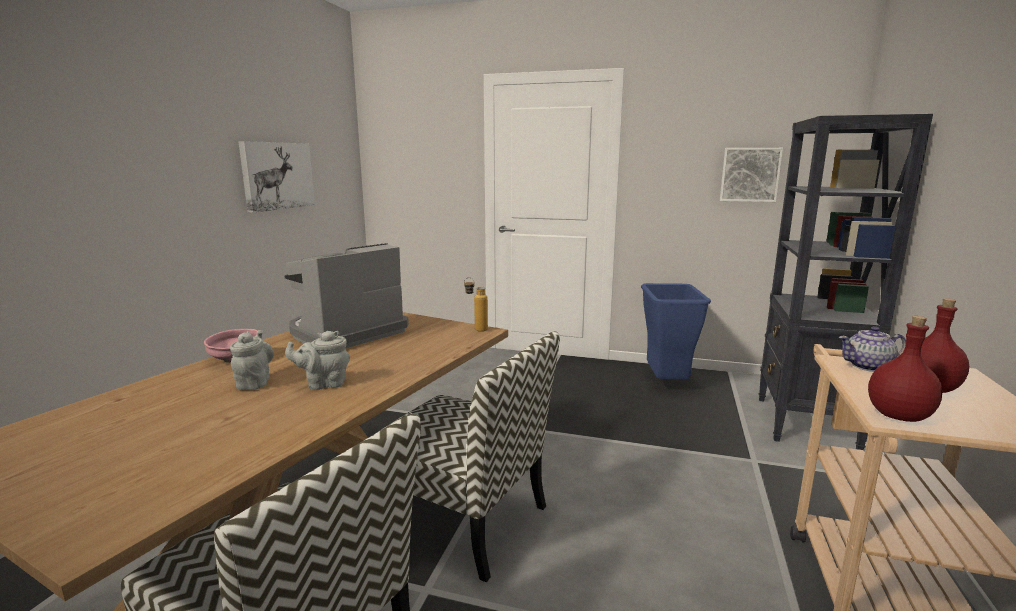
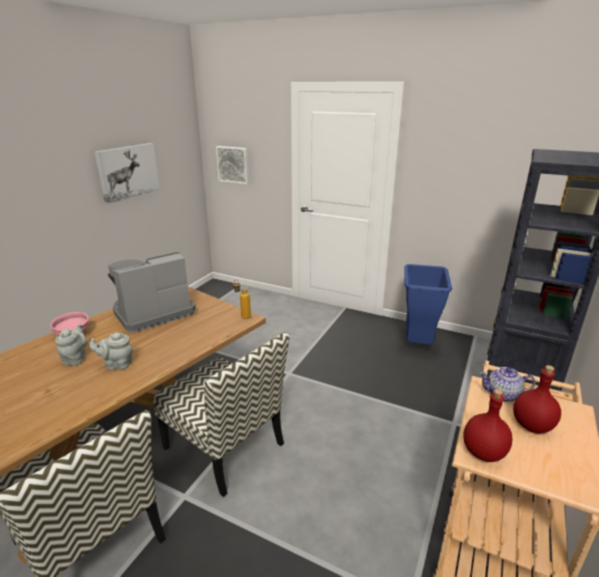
camera: 10 degrees right, 10 degrees up
picture [720,148,783,202] -> picture moved to [216,146,249,184]

